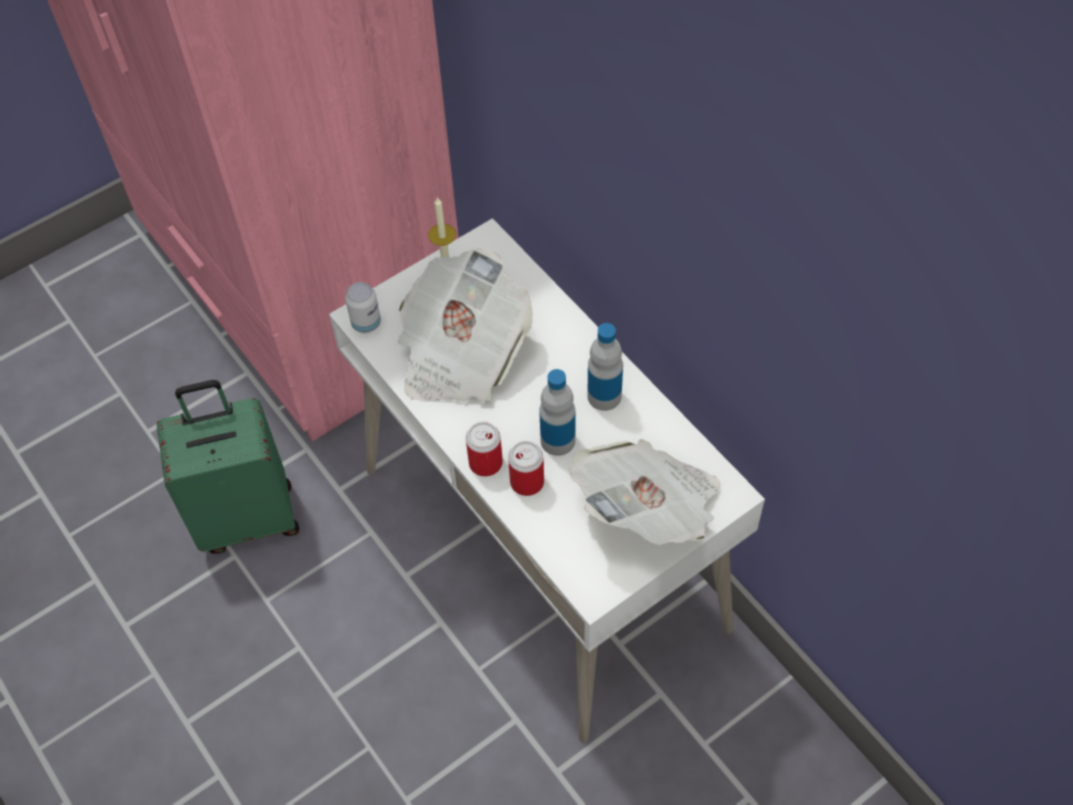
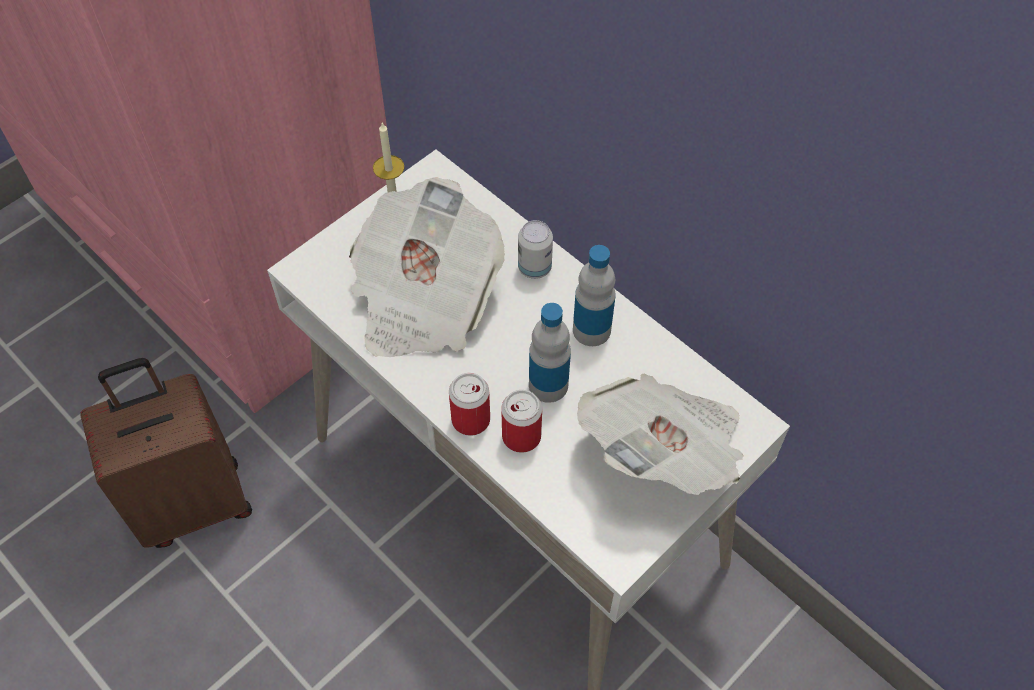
camera: 10 degrees left, 0 degrees up
green suitcase [157,380,299,554] -> brown suitcase [80,358,252,548]
can [345,282,381,333] -> can moved to [518,220,553,279]

